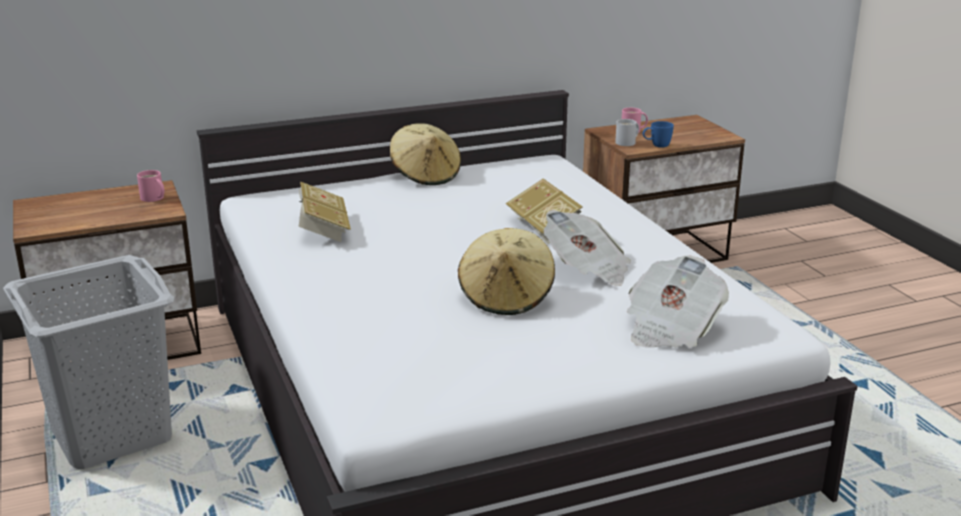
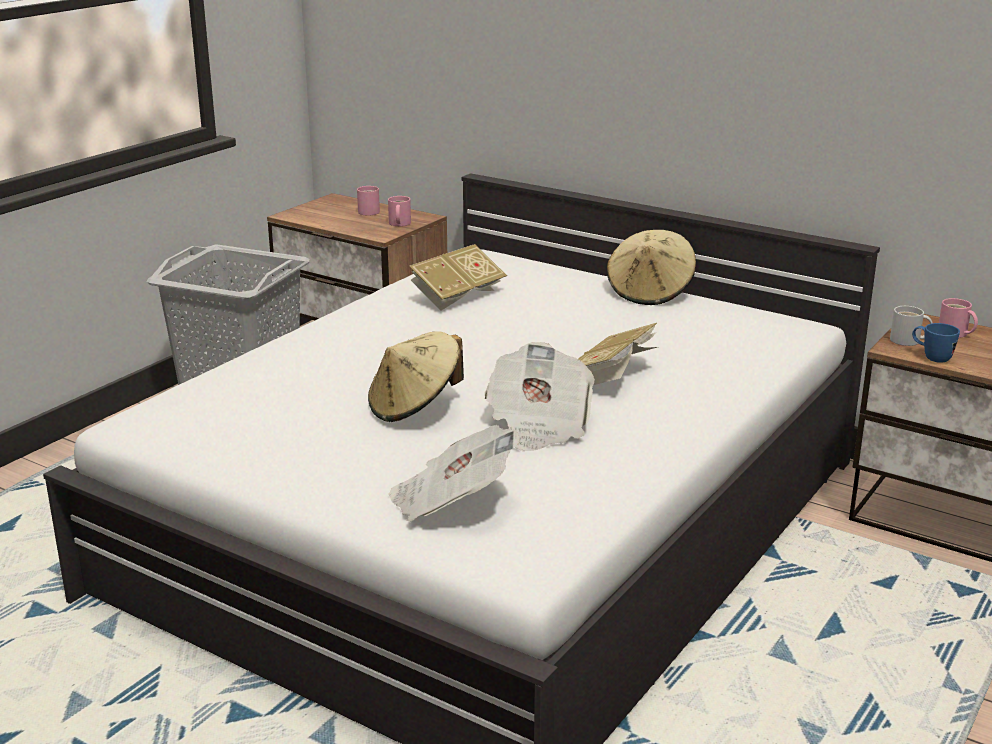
camera: 55 degrees right, 0 degrees up
none -> pink mug [357,186,380,216]

